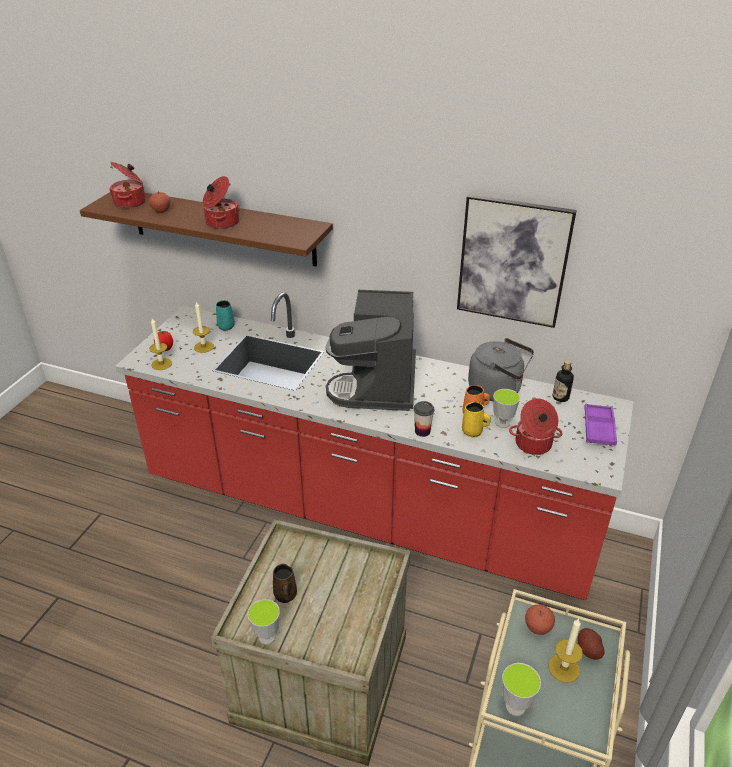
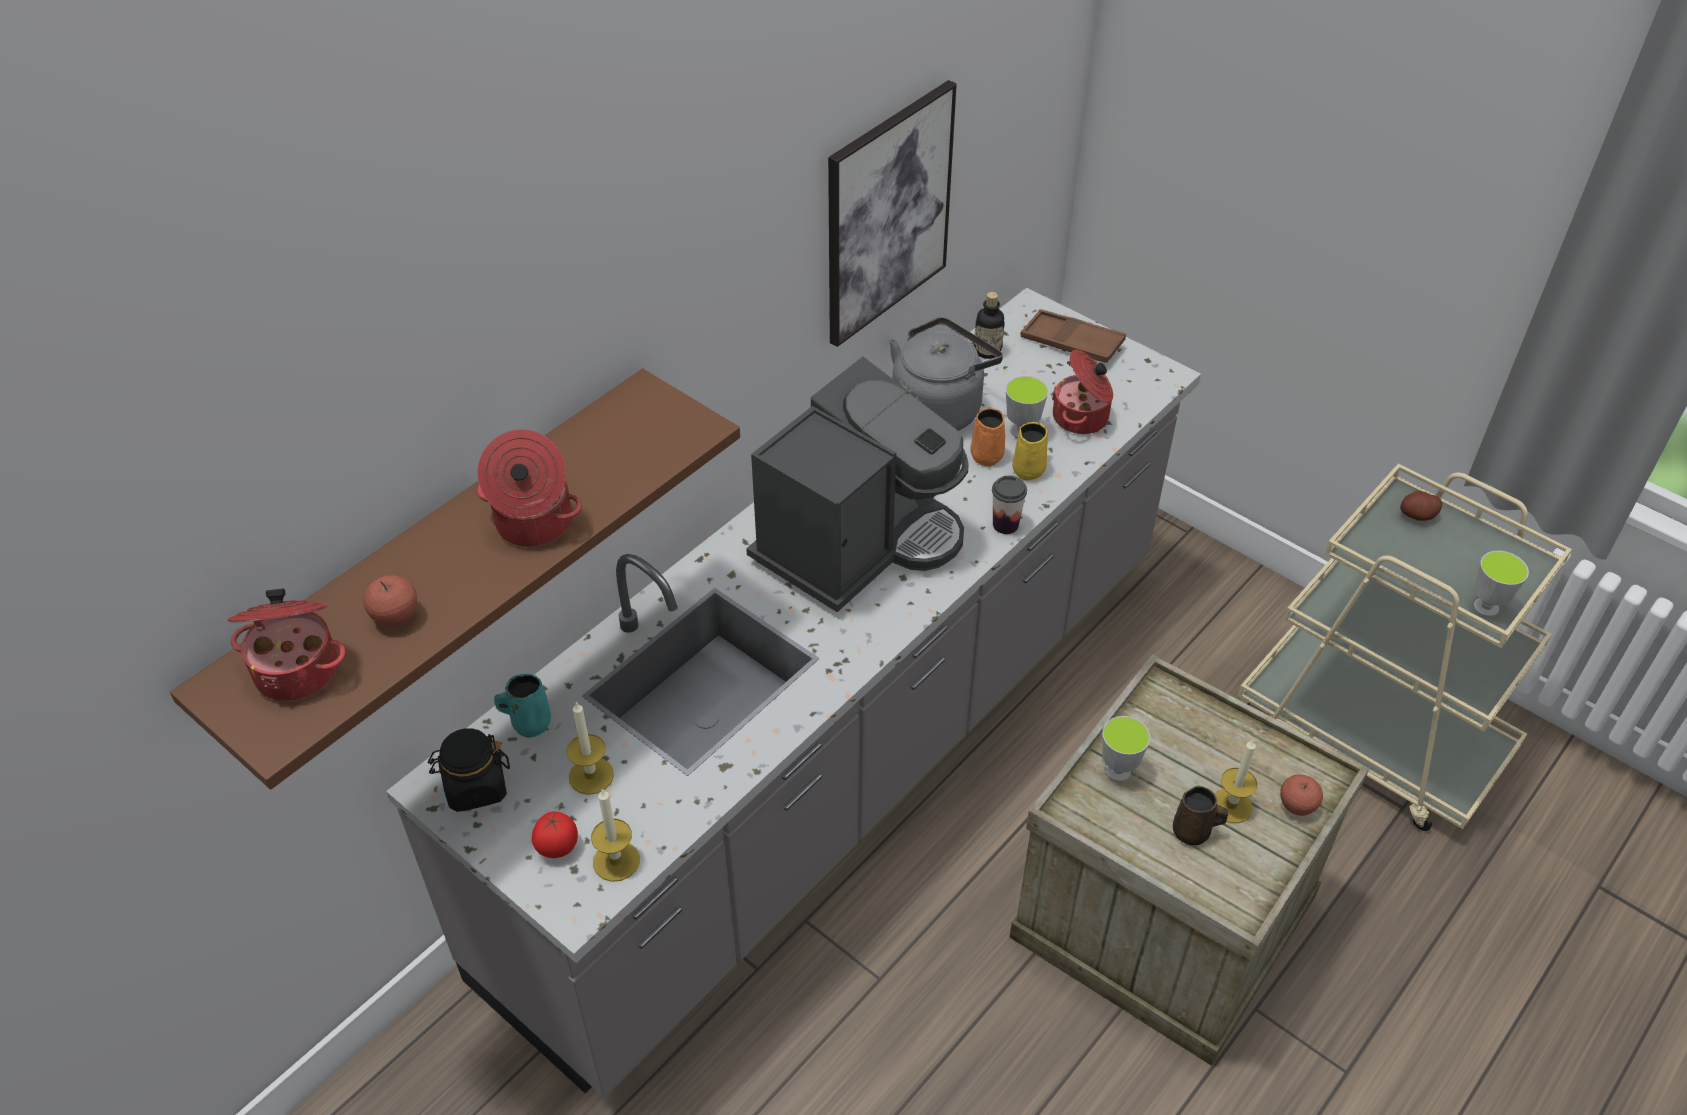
camera: 70 degrees left, 10 degrees up
red counter [115,292,634,600] -> grey counter [386,288,1201,1097]
cup [248,599,280,645] -> cup moved to [1102,716,1150,782]
coffee machine [326,290,416,411] -> coffee machine turned 75 degrees counterclockwise [746,357,968,612]
apple [525,605,555,635] -> apple moved to [1280,775,1323,816]
candle [548,618,583,683] -> candle moved to [1215,740,1258,823]
purple tray [584,403,617,446] -> brown tray [1020,309,1126,363]
none -> black jar [428,728,510,812]

